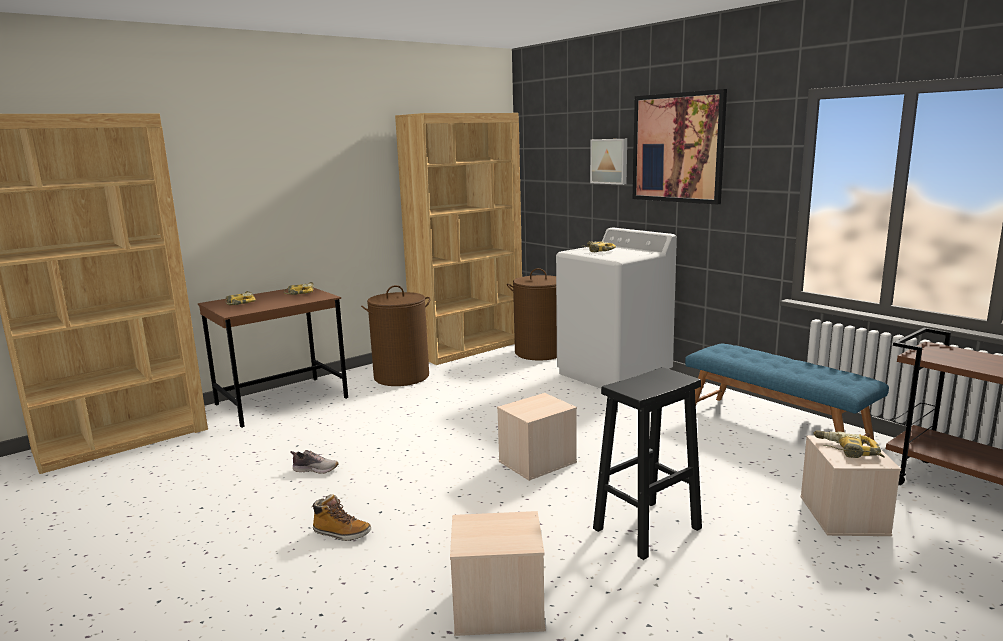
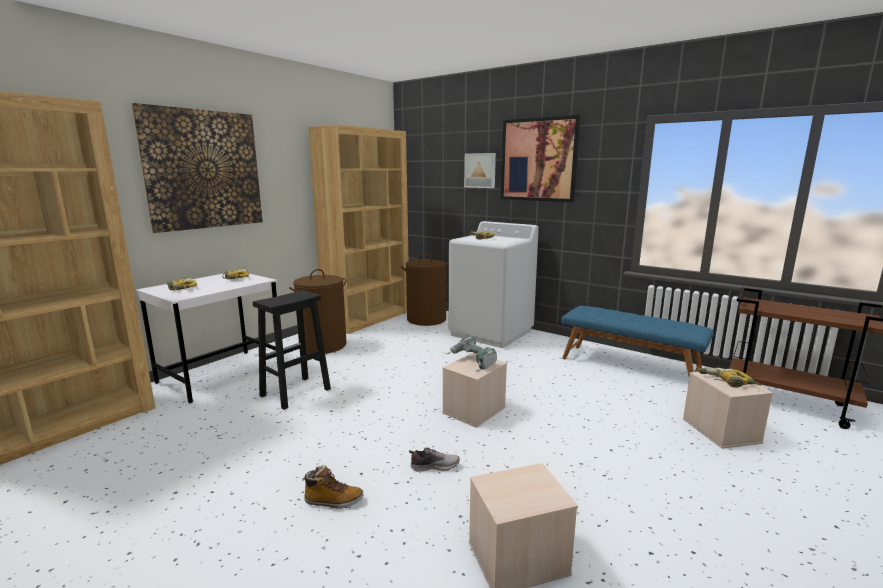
camera: 15 degrees left, 0 degrees up
brown desk [198,288,348,428] -> white desk [136,273,277,403]
shoe [291,450,339,474] -> shoe moved to [409,447,460,472]
black stool [593,367,702,560] -> black stool moved to [253,290,331,410]
none -> picture [132,103,263,233]
none -> power drill [447,336,497,372]

